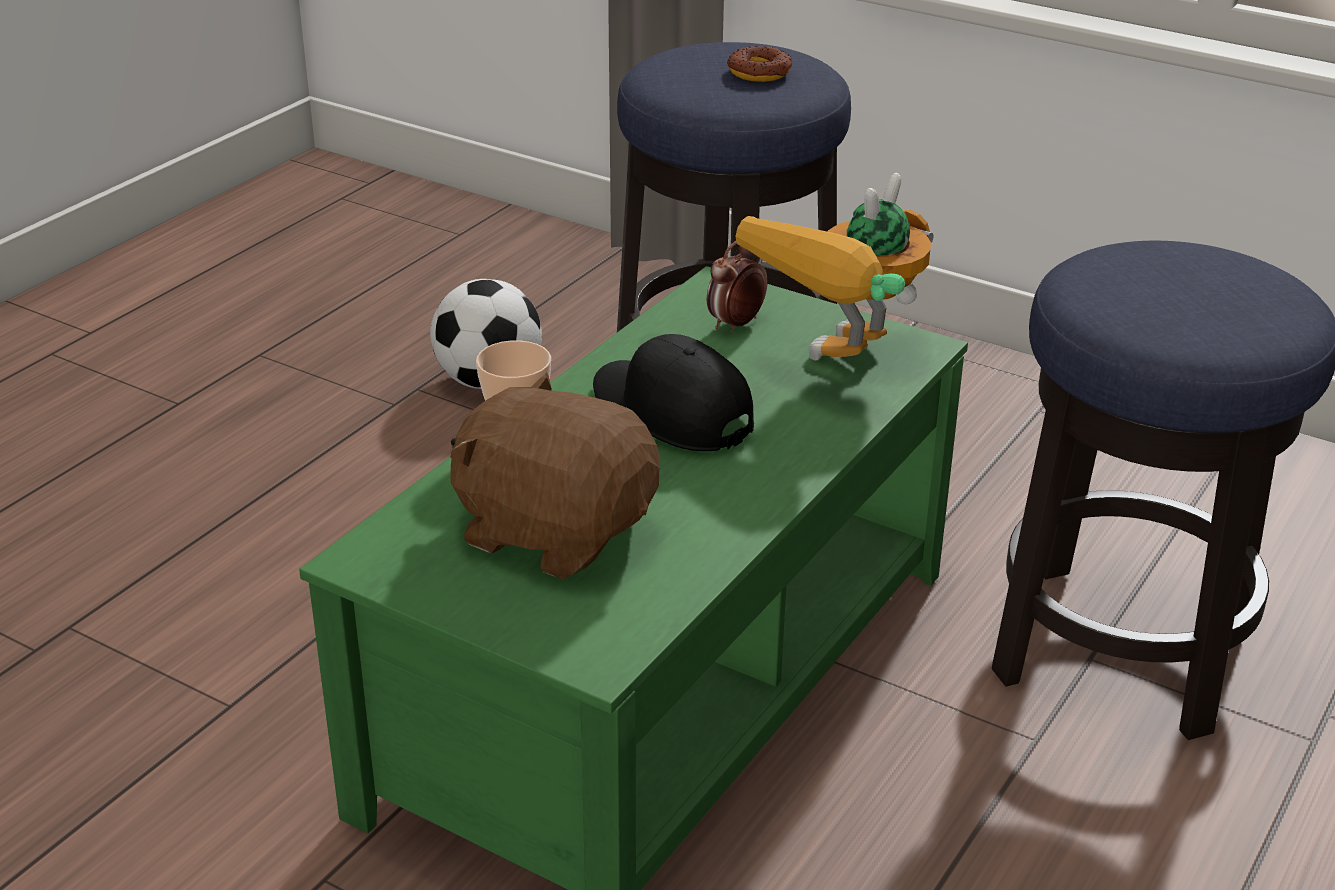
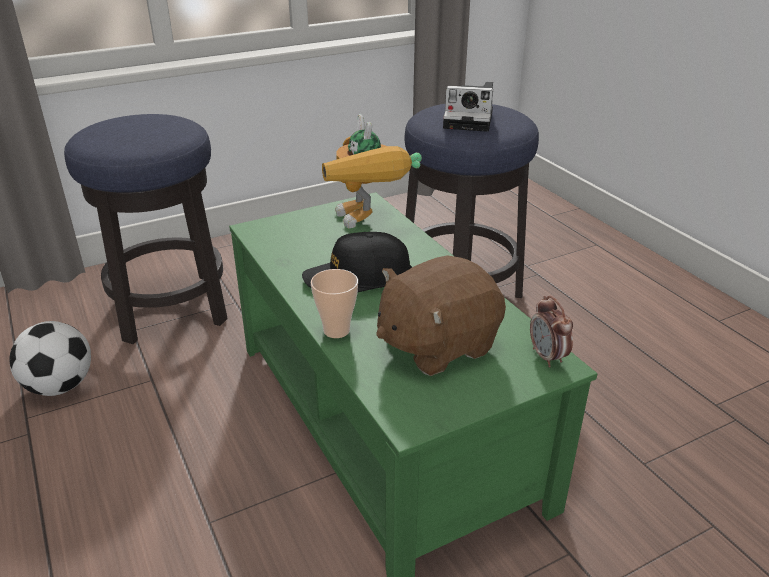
camera: 60 degrees left, 0 degrees up
alarm clock [707,241,767,332] -> alarm clock moved to [530,296,573,367]
donut [727,46,792,82] -> none
none -> camera [443,82,493,132]

